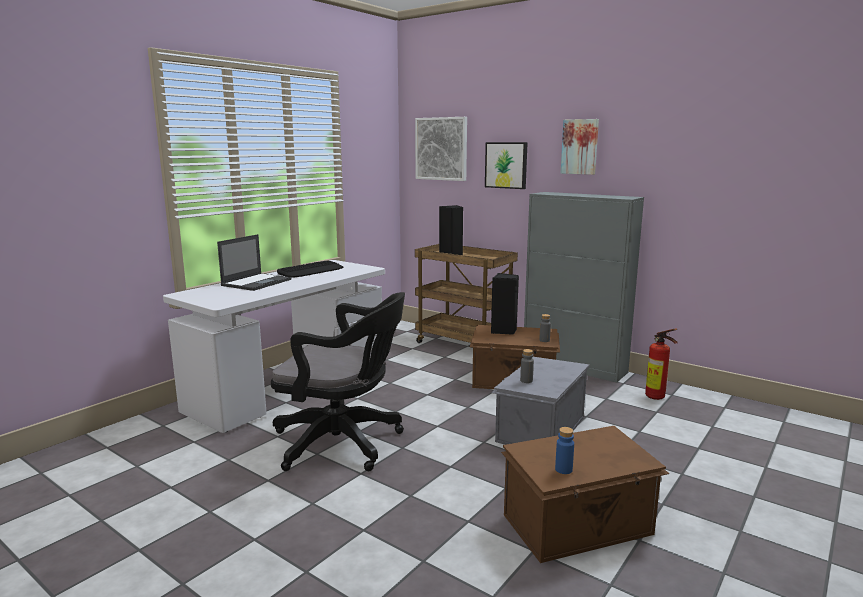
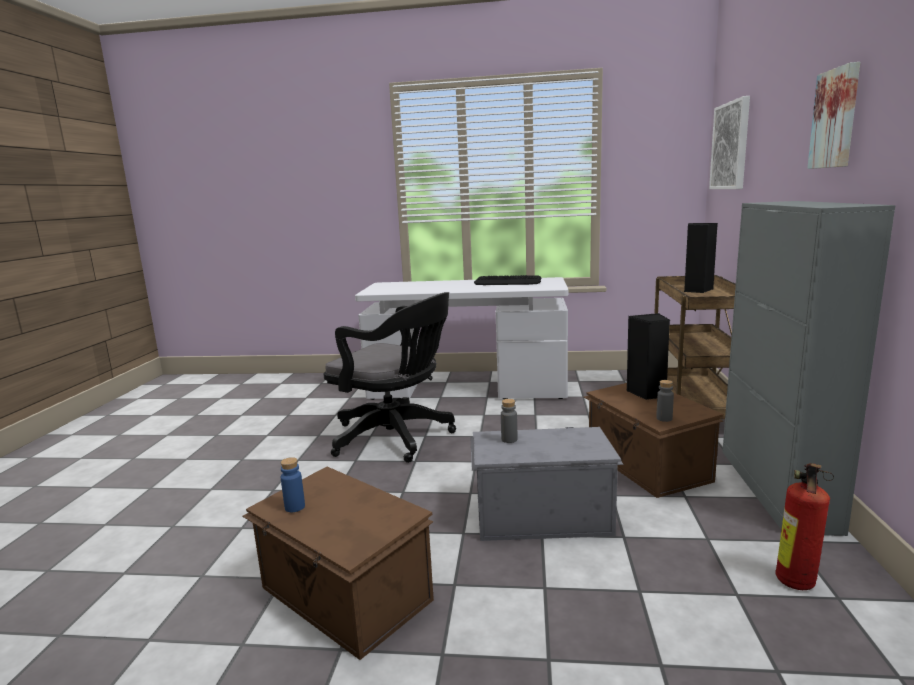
camera: 60 degrees right, 0 degrees up
laptop [217,234,291,291] -> none
black office chair [271,292,405,471] -> black office chair turned 45 degrees counterclockwise [324,292,456,463]
picture [485,142,528,189] -> none

